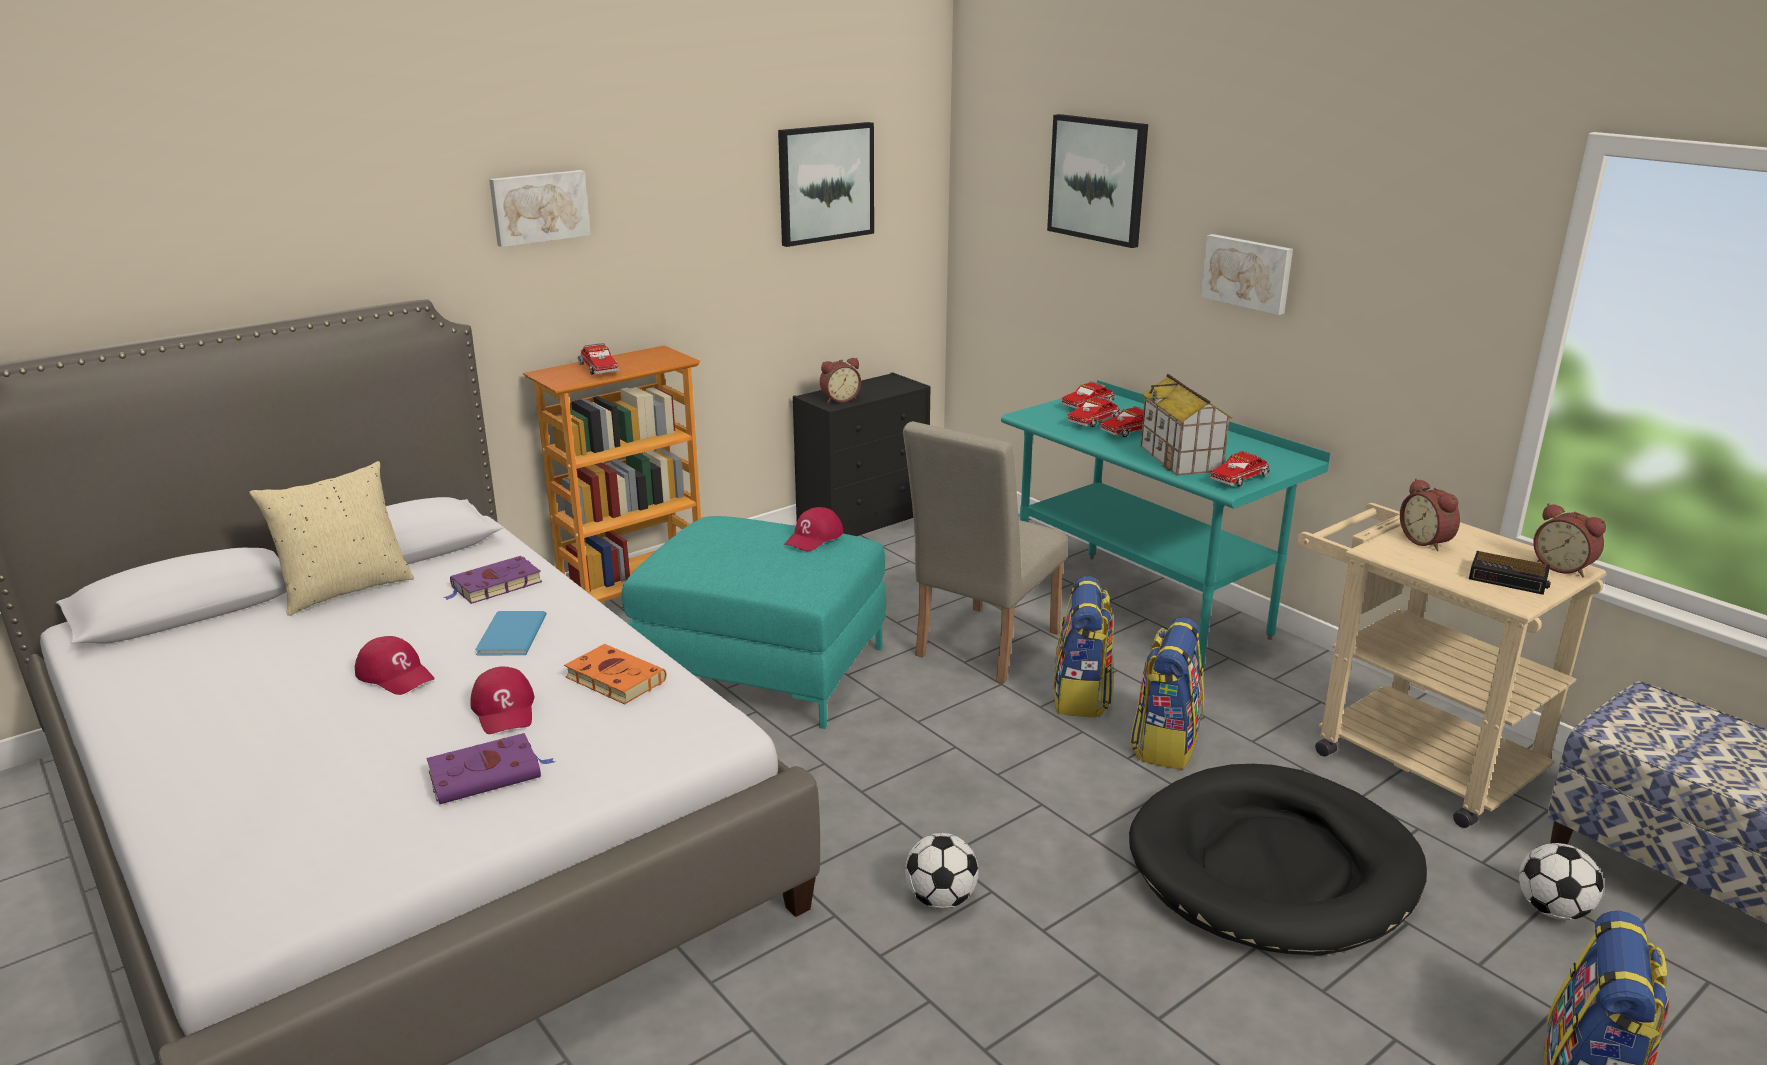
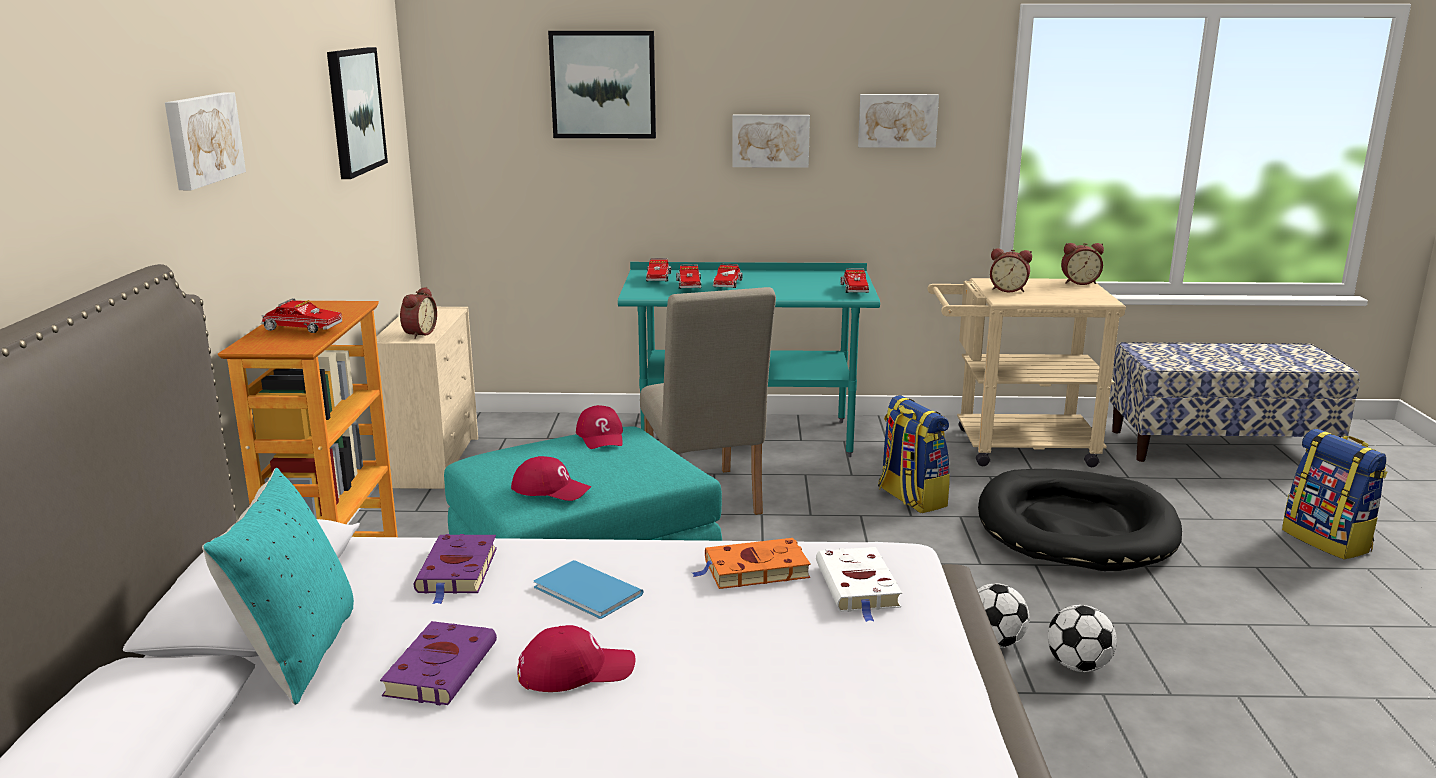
camera: 50 degrees left, 5 degrees down
beige pillow [250,461,414,616] -> turquoise pillow [202,468,354,705]
purple book [426,733,555,804] -> purple book moved to [380,621,497,705]
red cap [470,666,534,734] -> red cap moved to [511,456,591,501]
black dresser [793,372,931,536] -> beige dresser [376,307,478,489]
backpack [1054,576,1113,717] -> none
toy house [1140,374,1232,476] -> none
alarm clock [1469,551,1551,595] -> none
football [1519,843,1603,920] -> football moved to [1047,605,1117,672]
none -> white book [816,547,902,622]
none -> picture [858,94,939,148]

